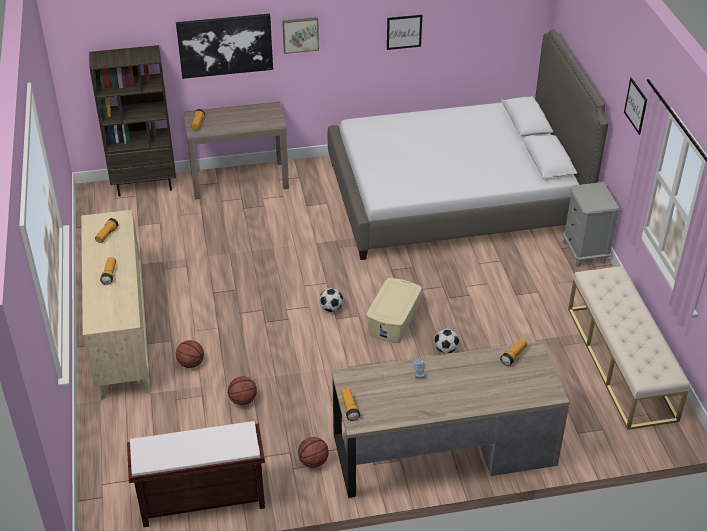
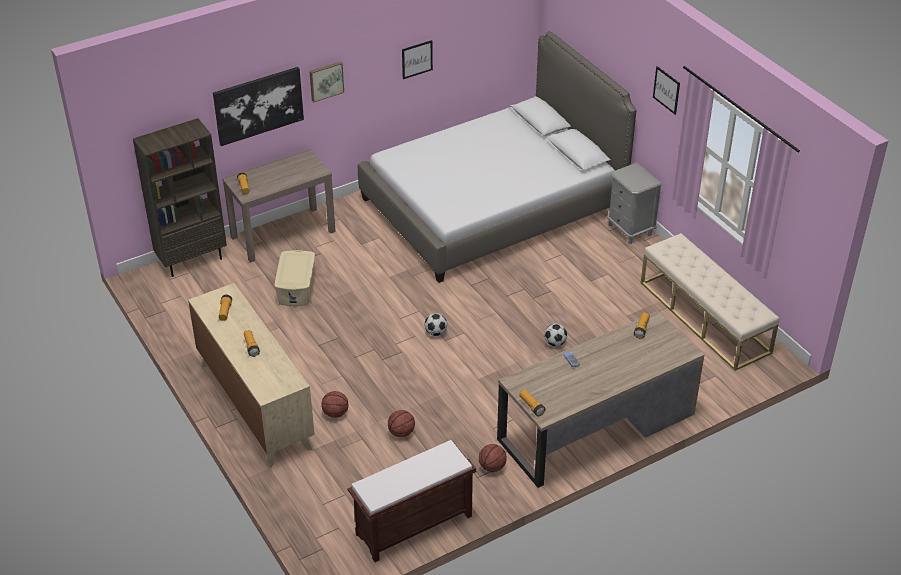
camera: 20 degrees left, 0 degrees up
beige storage box [366,278,422,343] -> beige storage box moved to [274,250,315,306]

